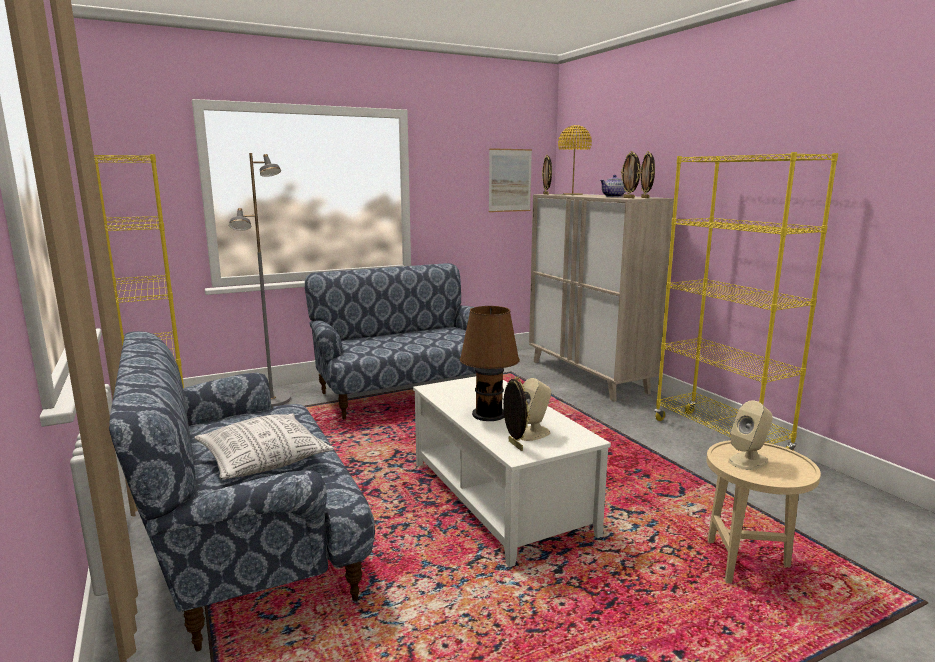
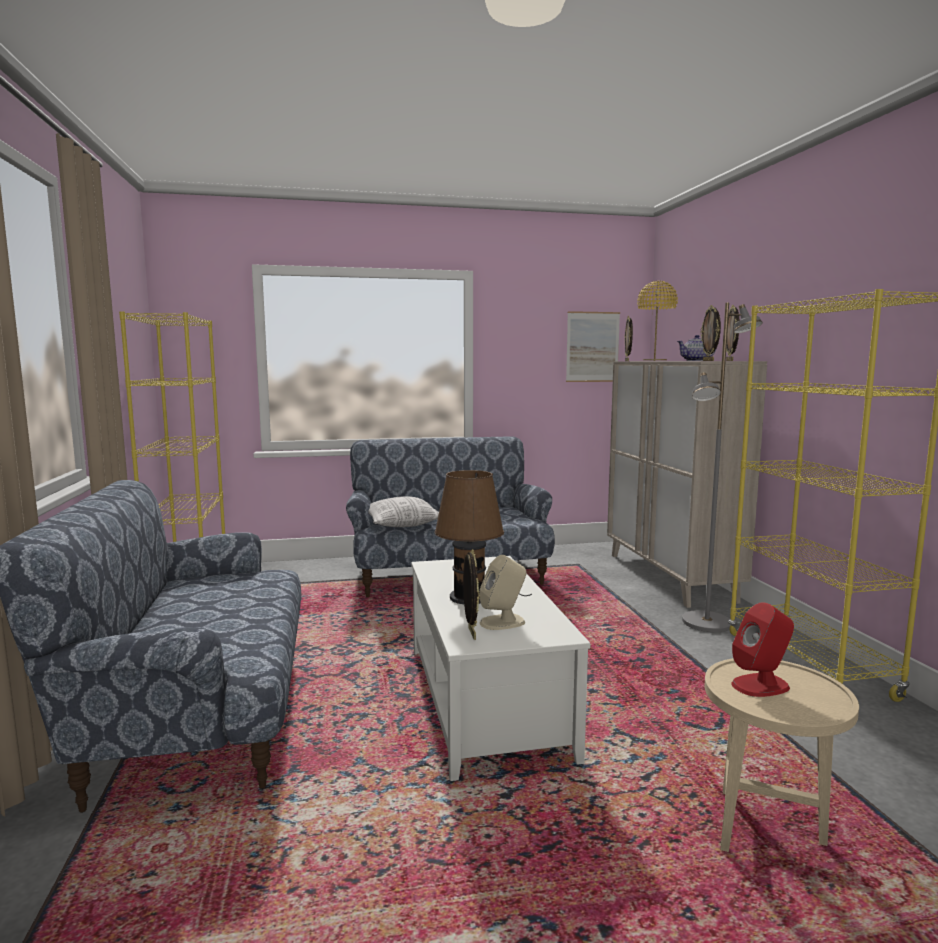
camera: 15 degrees right, 5 degrees down
pillow [194,413,334,480] -> pillow moved to [368,496,439,527]
grey floor lamp [229,153,291,407] -> grey floor lamp moved to [682,303,763,632]
beige speaker [728,400,773,470] -> red speaker [731,602,794,697]

